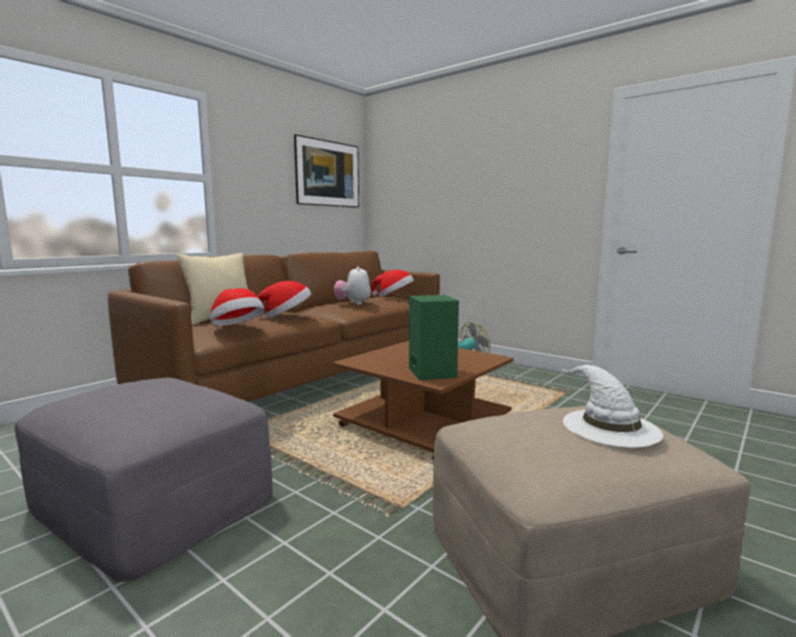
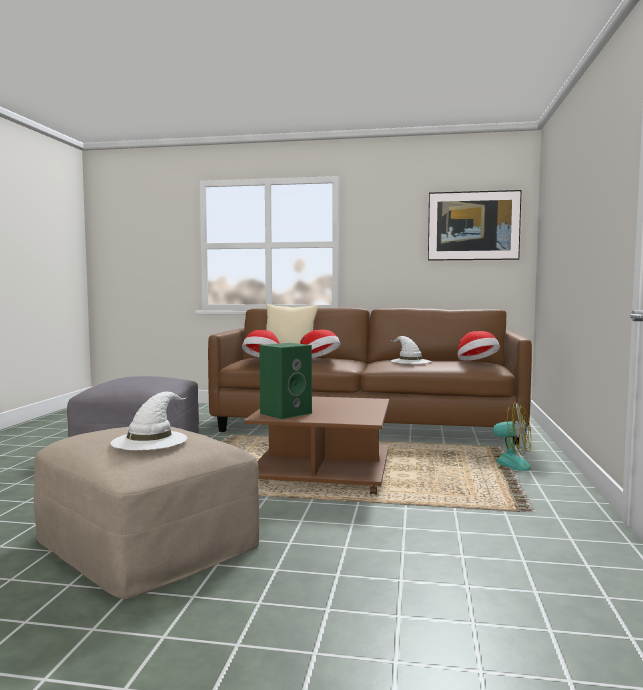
camera: 60 degrees right, 5 degrees down
plush toy [334,266,371,305] -> white hat [391,336,431,364]

